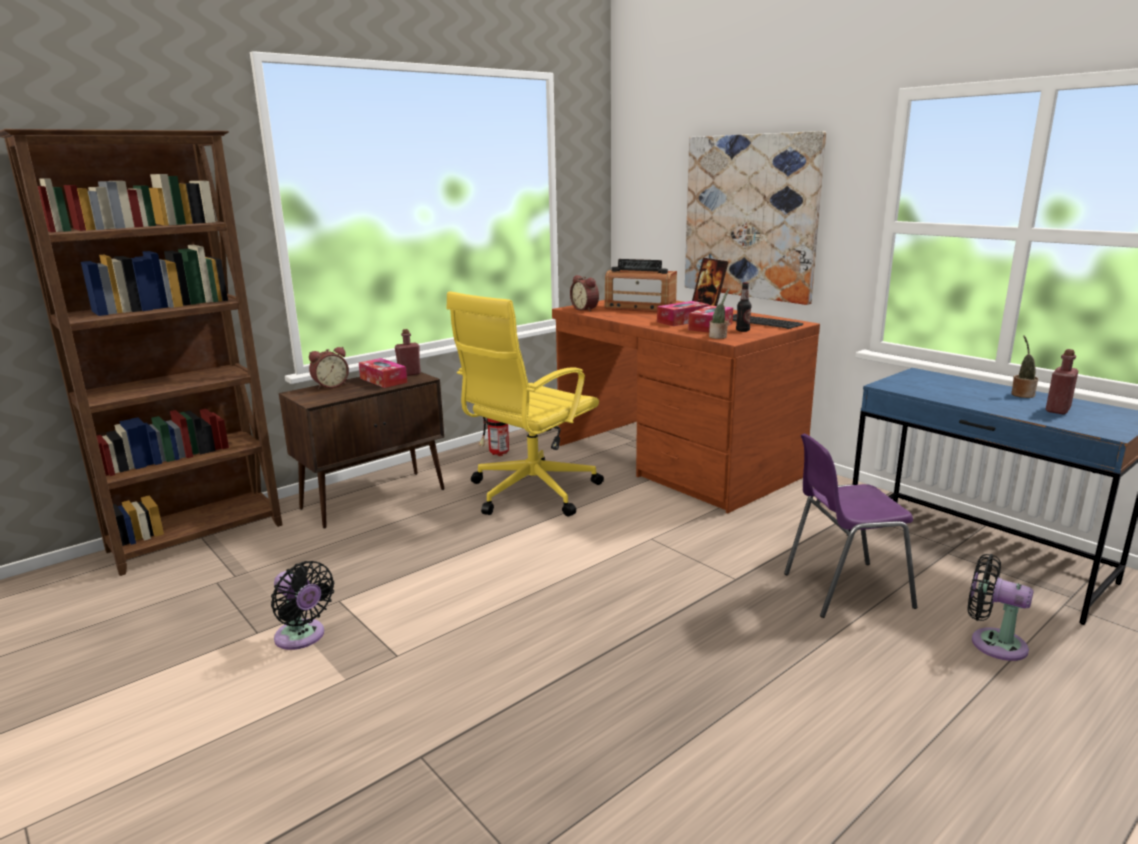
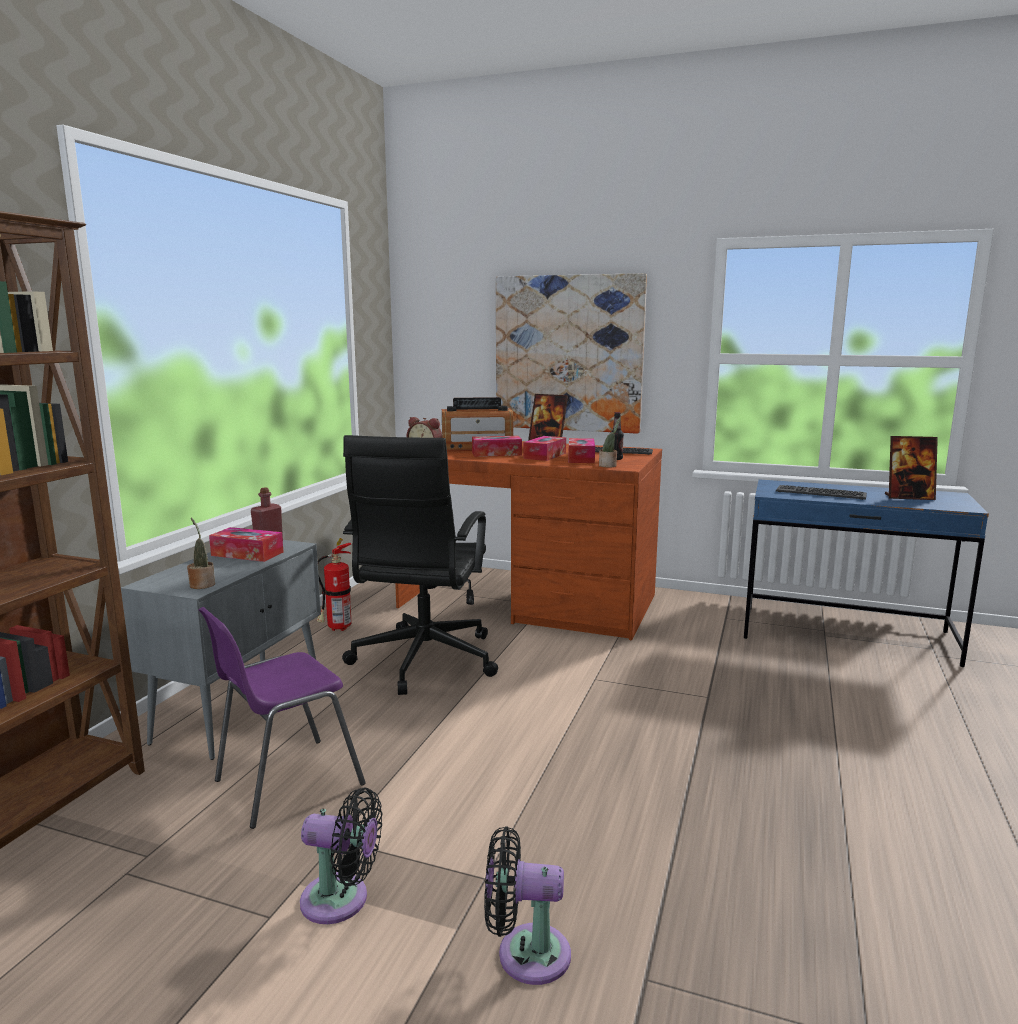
camera: 30 degrees left, 5 degrees down
brown cabinet [279,372,445,529] -> grey cabinet [121,540,321,760]
alarm clock [309,347,349,389] -> none
yellow office chair [446,291,604,517] -> black office chair [342,435,498,695]
purple chair [784,434,917,618] -> purple chair moved to [198,607,366,829]
black fan [968,554,1033,661] -> black fan moved to [484,826,571,985]
potted plant [1011,336,1038,398] -> potted plant moved to [187,518,215,589]
red bottle [1045,349,1078,414] -> picture frame [885,436,938,500]
none -> tissue box [472,436,522,457]
none -> keyboard [776,485,867,500]

